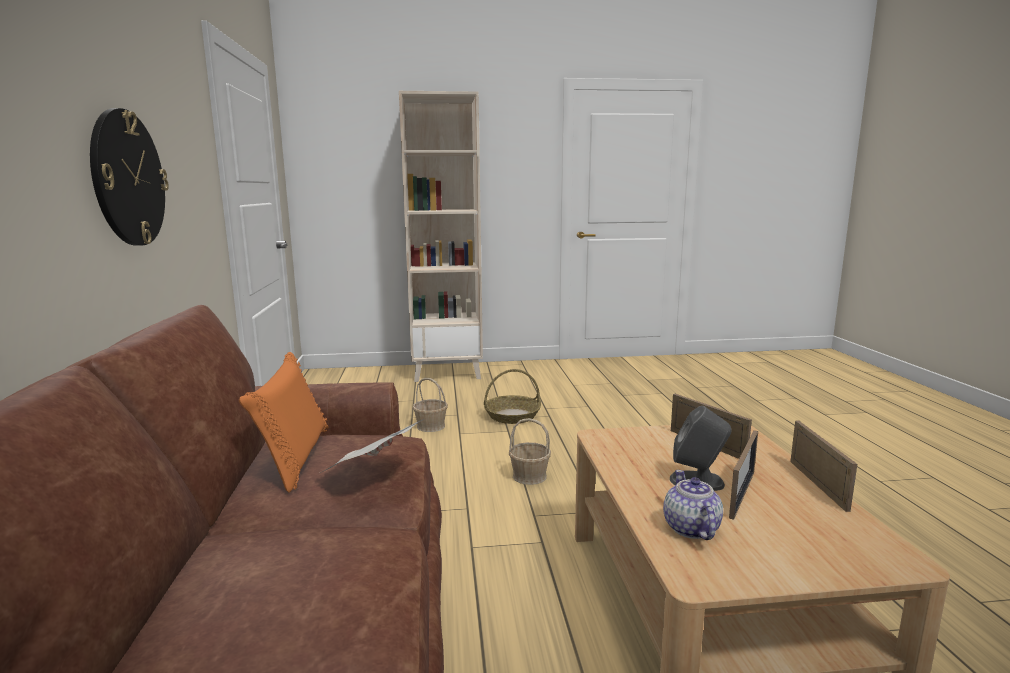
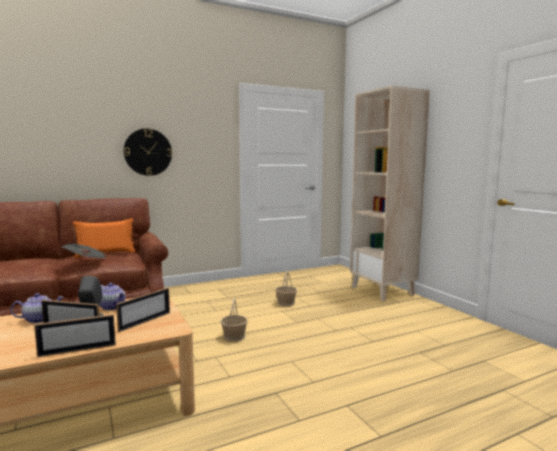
camera: 70 degrees right, 5 degrees down
basket [484,369,541,424] -> none
none -> teapot [99,283,125,310]

